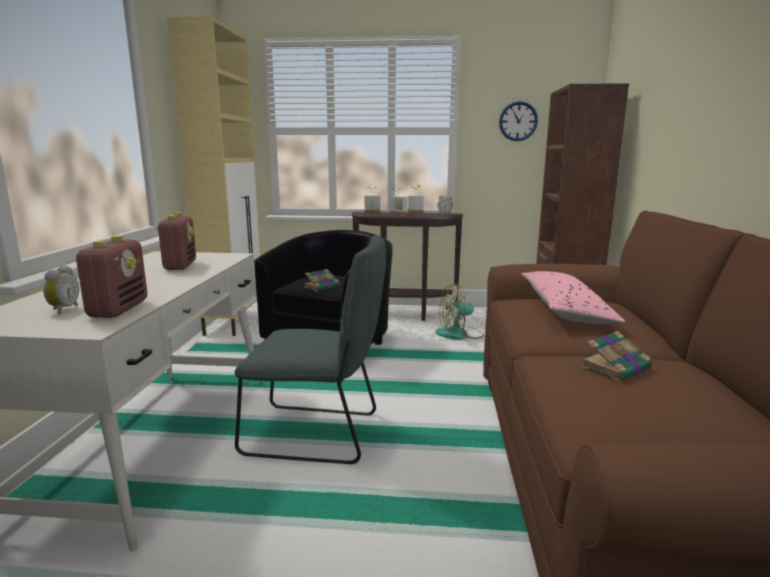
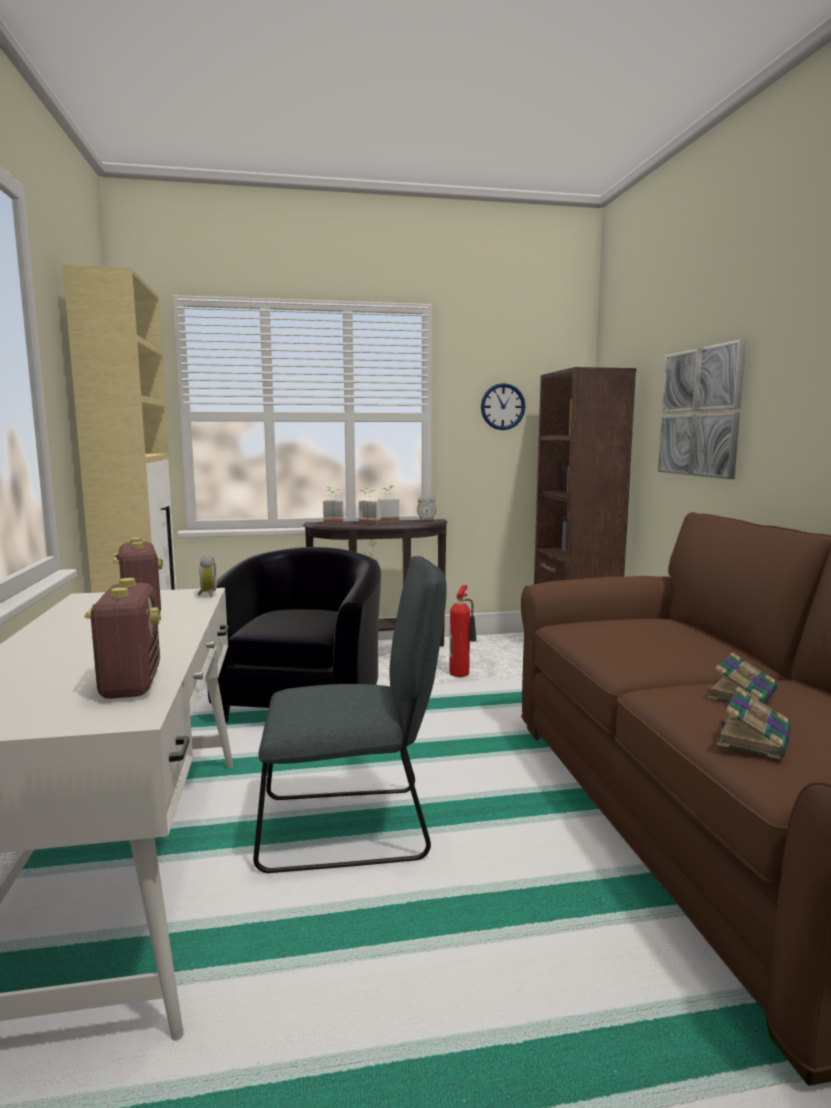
camera: 15 degrees left, 5 degrees down
alarm clock [43,265,79,314] -> alarm clock moved to [198,554,216,597]
book [304,269,340,292] -> book moved to [717,687,791,759]
fan [435,283,484,340] -> fire extinguisher [449,585,476,677]
pink pillow [521,271,626,324] -> none
none -> picture [658,339,746,479]

